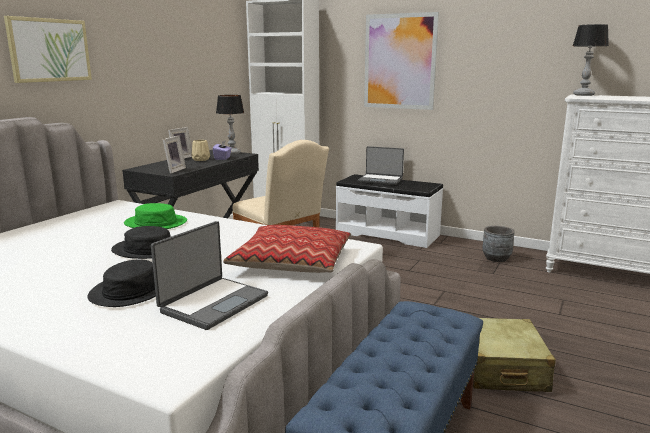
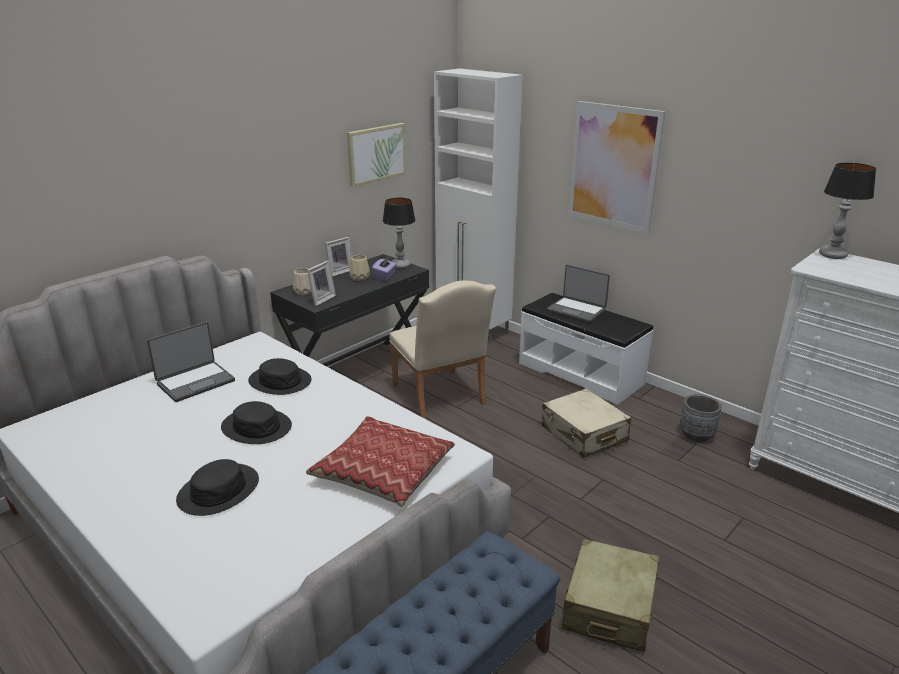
camera: 15 degrees right, 10 degrees up
picture [4,16,92,83] -> picture moved to [347,123,406,187]
green hat [124,203,187,229] -> black hat [248,358,312,395]
laptop [151,221,268,330] -> laptop moved to [147,322,235,402]
none -> beige vase [293,268,312,296]
none -> beige suitcase [542,389,631,458]

